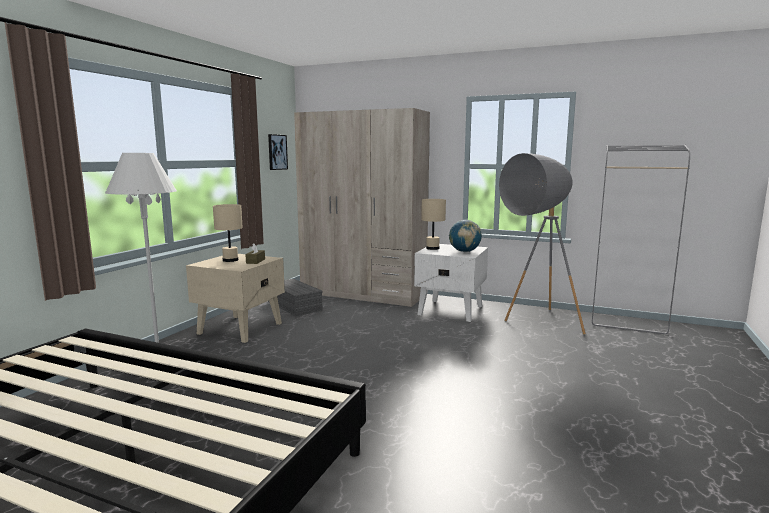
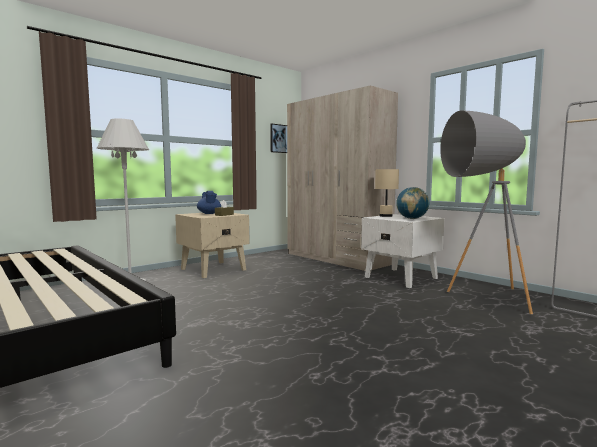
camera: 25 degrees right, 5 degrees down
beige table lamp [213,204,242,262] -> blue teapot [197,191,221,214]
grey storage box [268,279,323,316] -> none

